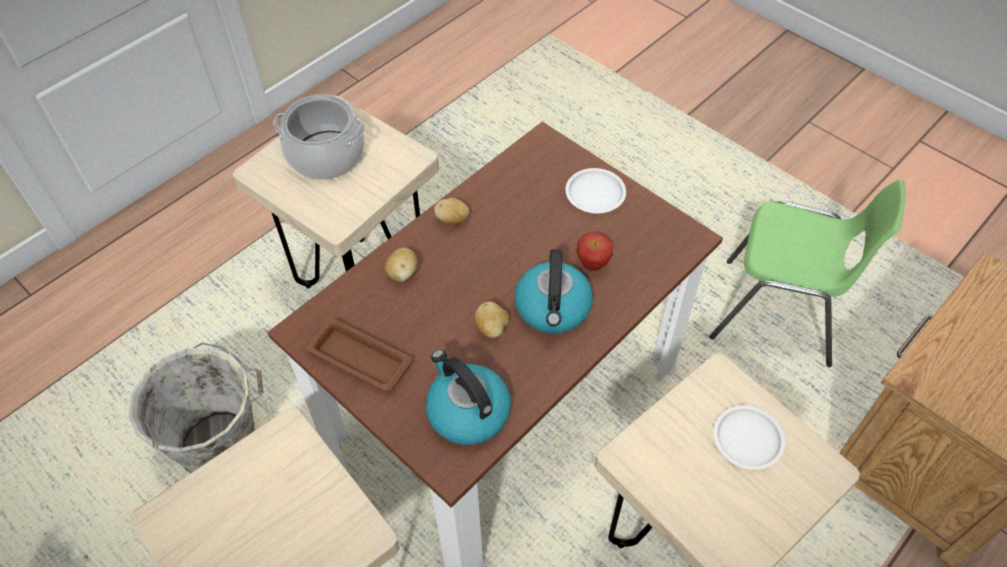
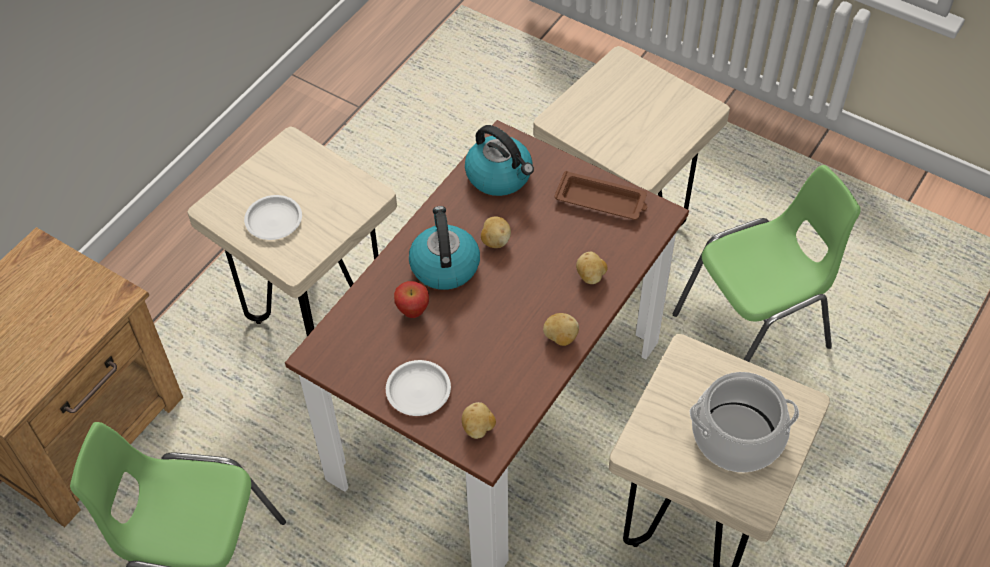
camera: 170 degrees right, 0 degrees up
grey bucket [129,342,264,473] -> green chair [673,165,861,362]
none -> potato [462,402,496,439]

